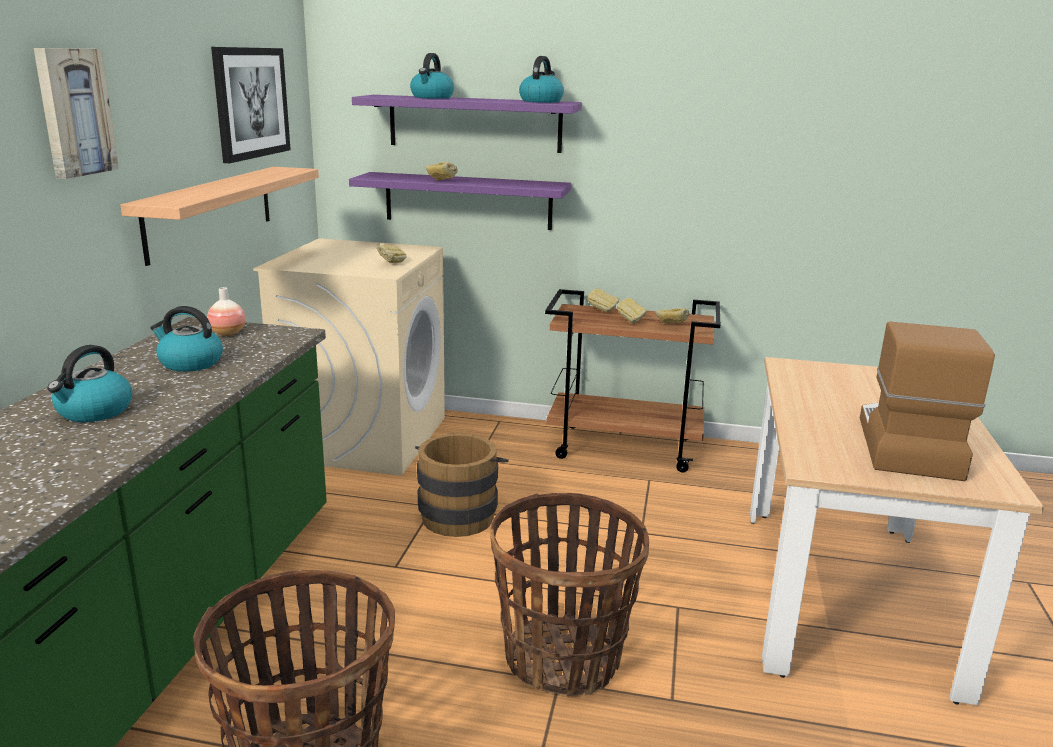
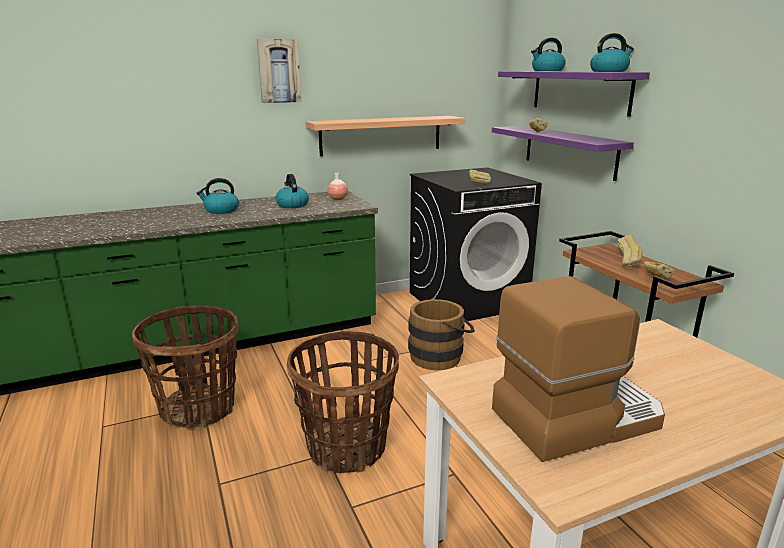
camera: 55 degrees right, 0 degrees up
picture [211,47,291,163] -> none
beige washing machine [253,238,445,476] -> black washing machine [410,167,542,321]

